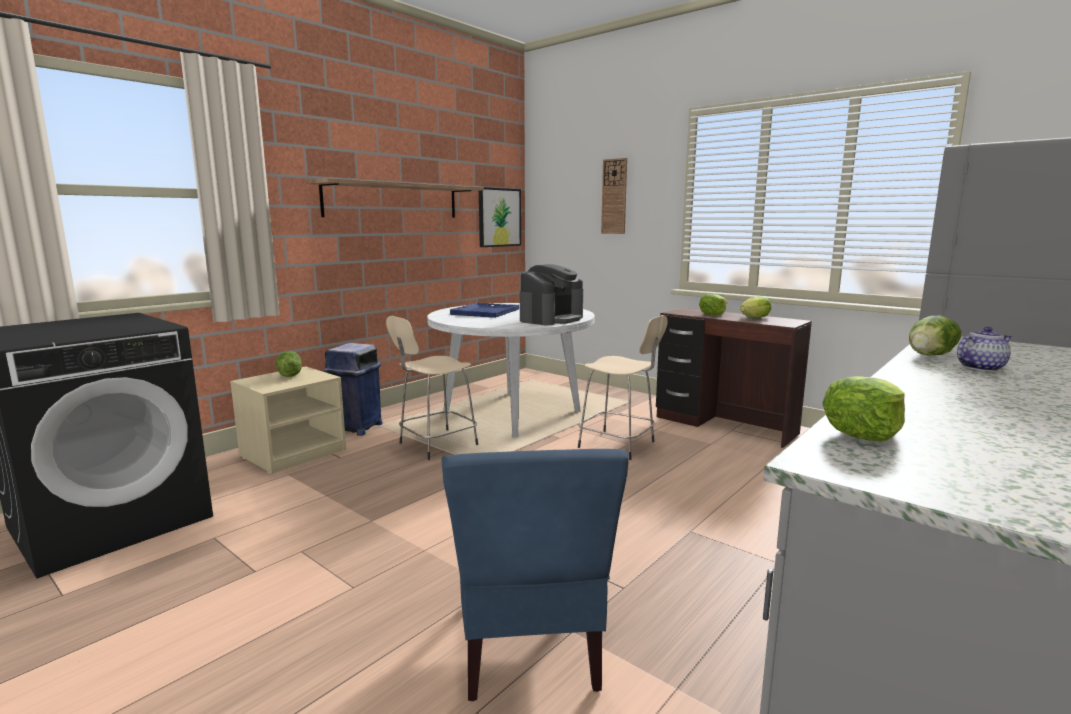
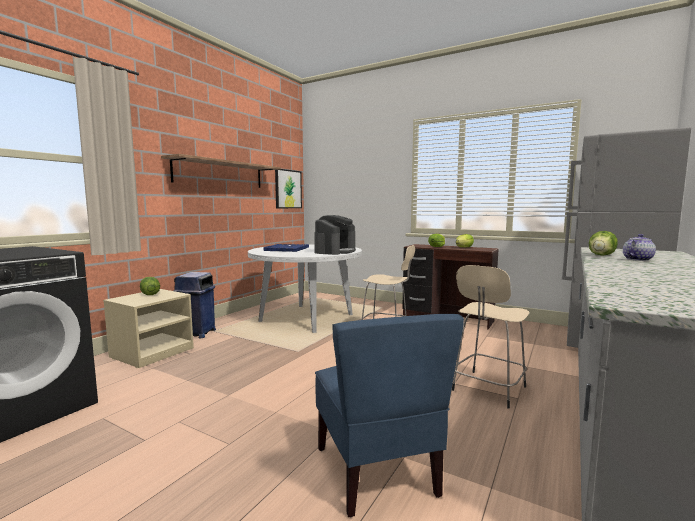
camera: 10 degrees left, 5 degrees down
beige stool [386,316,478,460] -> beige stool moved to [452,265,529,409]
wall clock [601,158,627,234] -> none
lettuce [822,376,905,442] -> none

